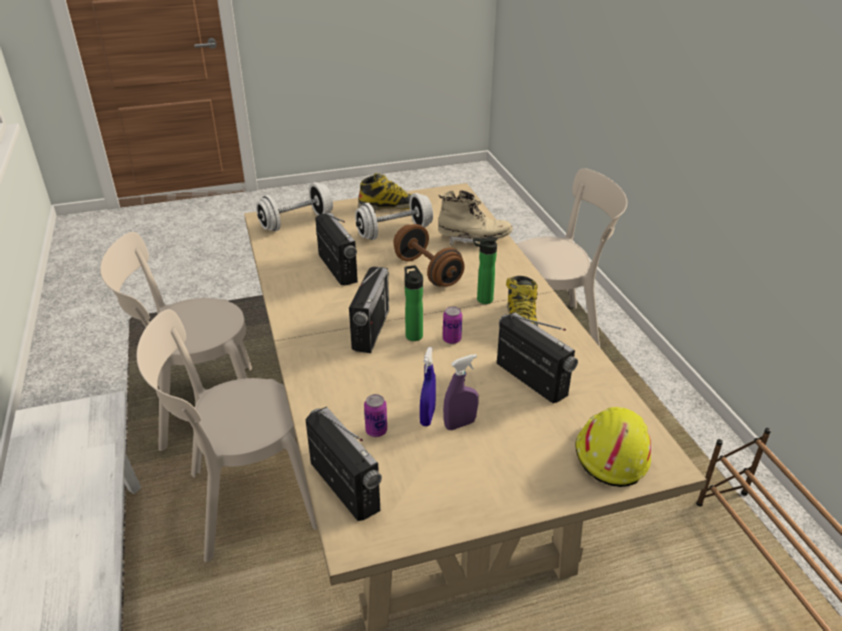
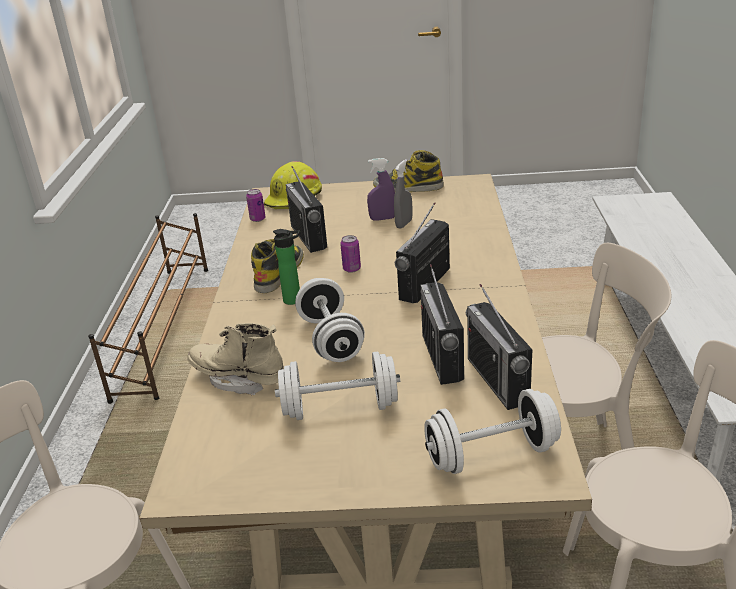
camera: 160 degrees left, 5 degrees down
radio [305,407,382,521] -> radio moved to [466,284,532,410]
boot [358,173,412,210] -> boot moved to [373,150,444,192]
can [364,394,387,437] -> can moved to [246,189,266,222]
brown dumbbell [393,224,465,287] -> white dumbbell [295,278,365,362]
bottle [405,265,423,341] -> none
blue spray bottle [420,347,436,426] -> grey spray bottle [394,159,412,229]

